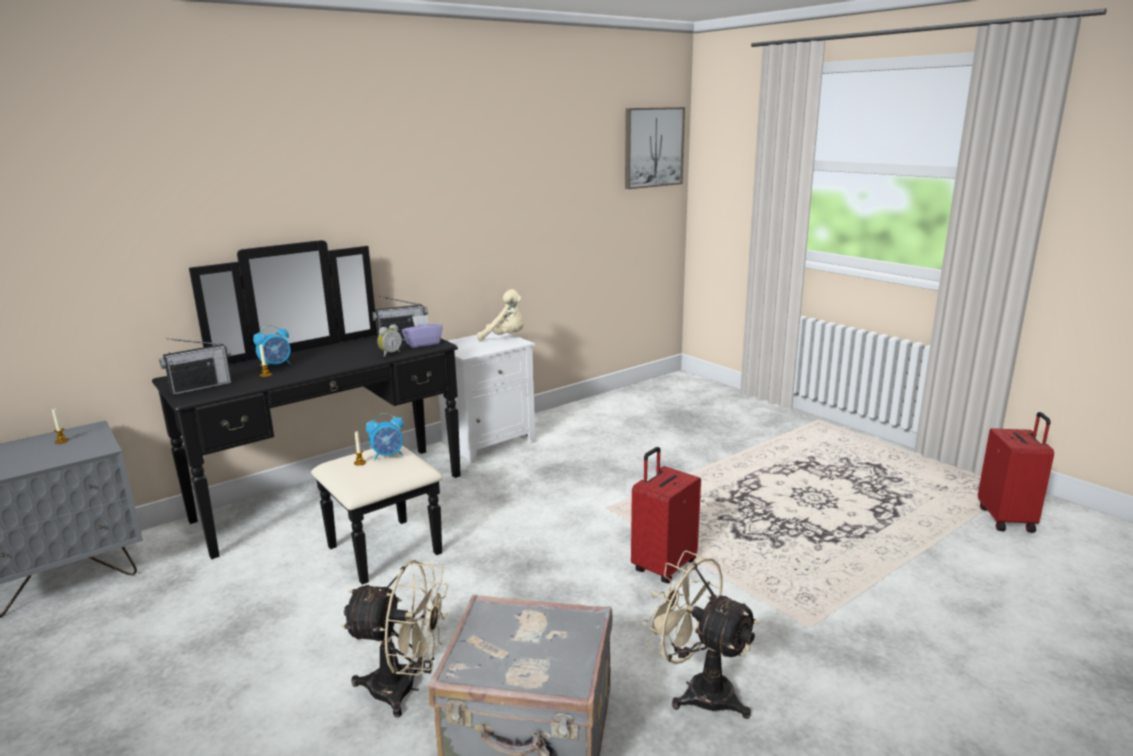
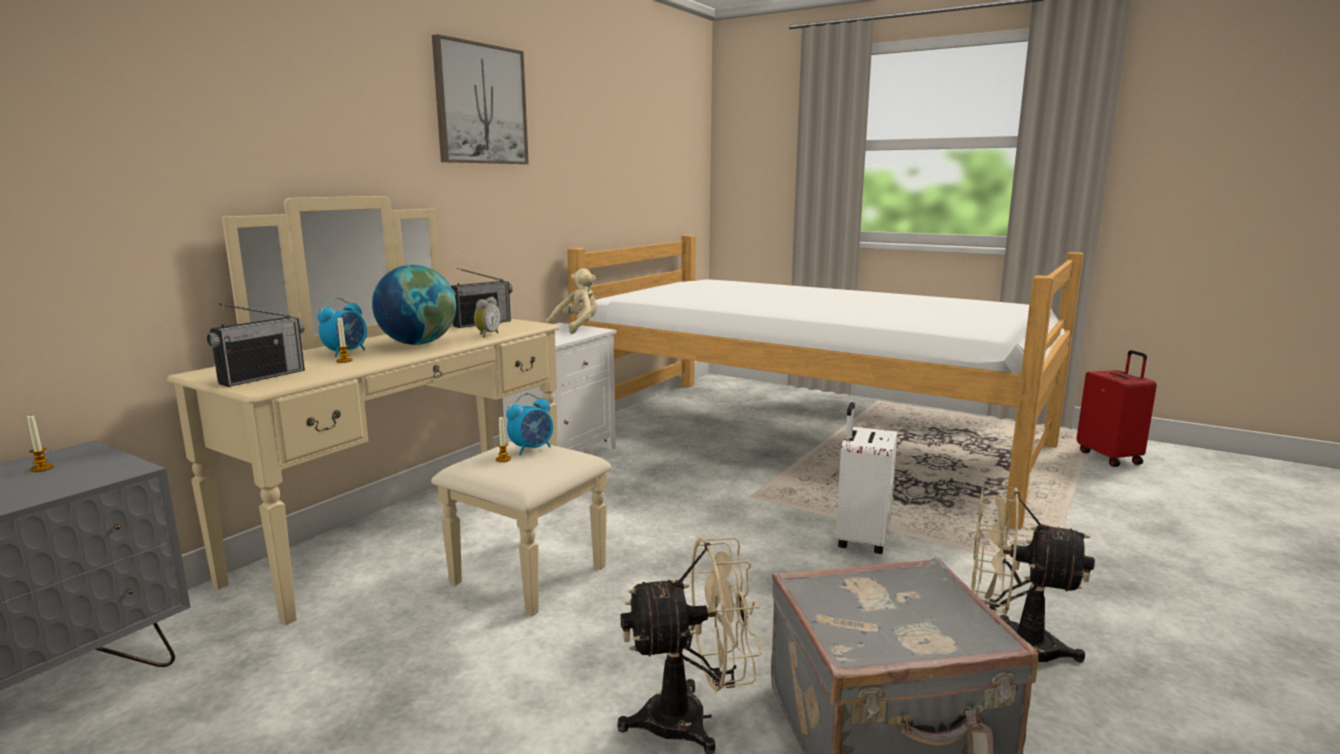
camera: 20 degrees left, 5 degrees down
black dresser [152,240,461,585] -> beige dresser [167,196,612,625]
purple tissue box [402,315,443,348] -> none
beige plush toy [477,289,524,341] -> beige plush toy turned 45 degrees counterclockwise [545,268,597,334]
picture [625,107,685,189] -> picture moved to [432,34,529,164]
red suitcase [631,447,701,583] -> white suitcase [836,402,898,554]
none -> globe [372,265,456,345]
none -> bed [567,235,1084,529]

